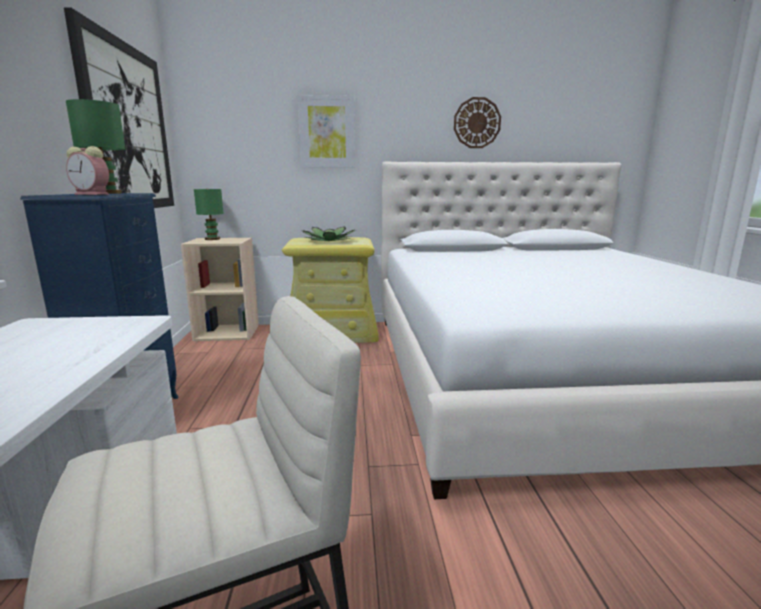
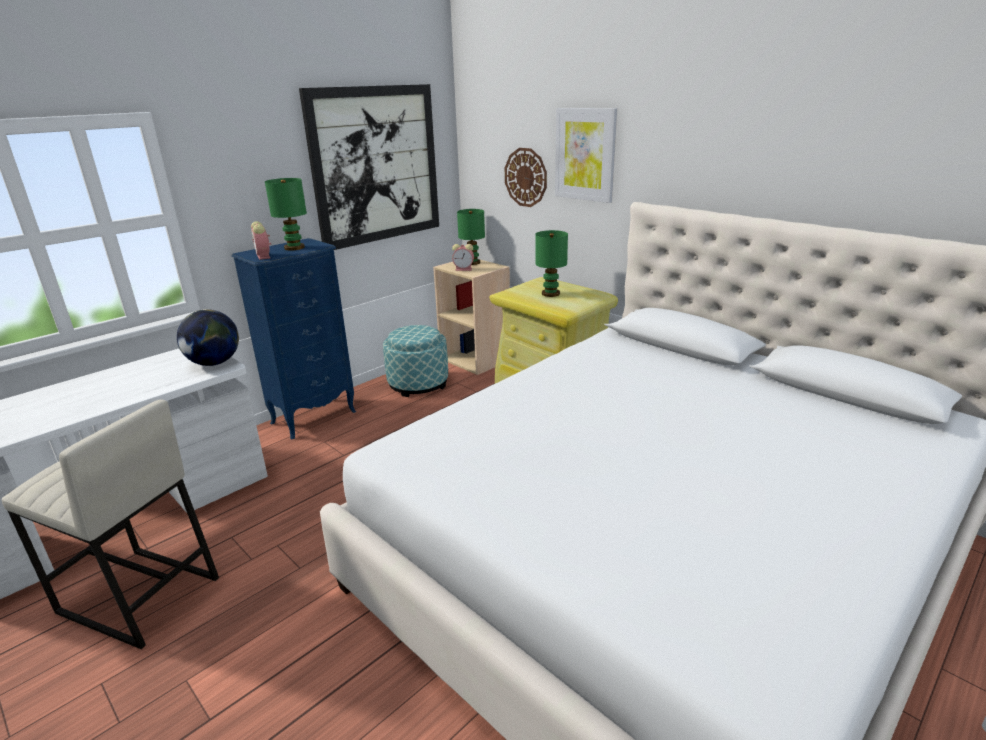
camera: 50 degrees right, 10 degrees up
potted plant [302,226,357,241] -> green table lamp [535,230,568,297]
wall clock [454,97,501,148] -> wall clock moved to [505,148,547,207]
none -> globe [177,309,239,366]
none -> ottoman [383,325,448,397]
none -> alarm clock [452,244,474,271]

